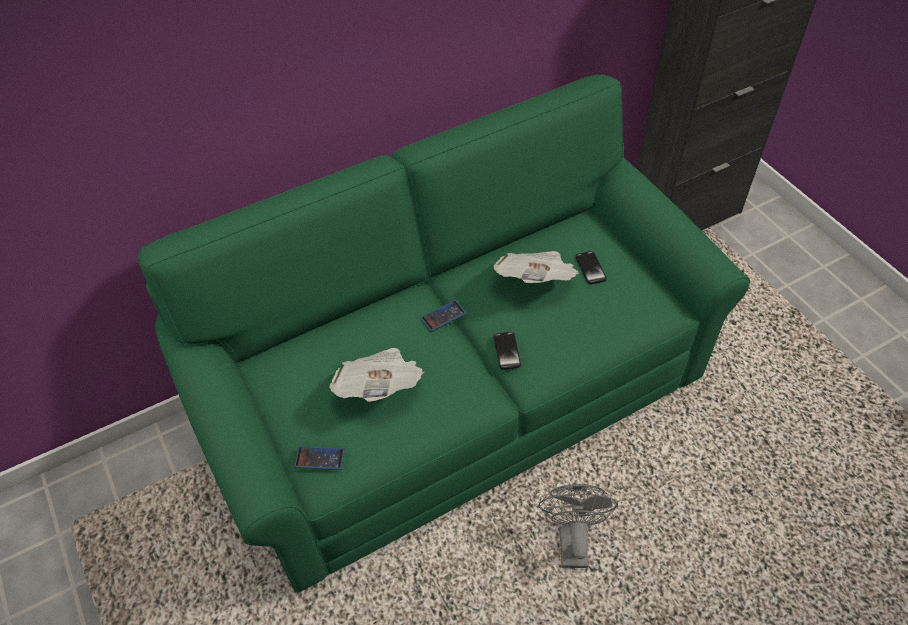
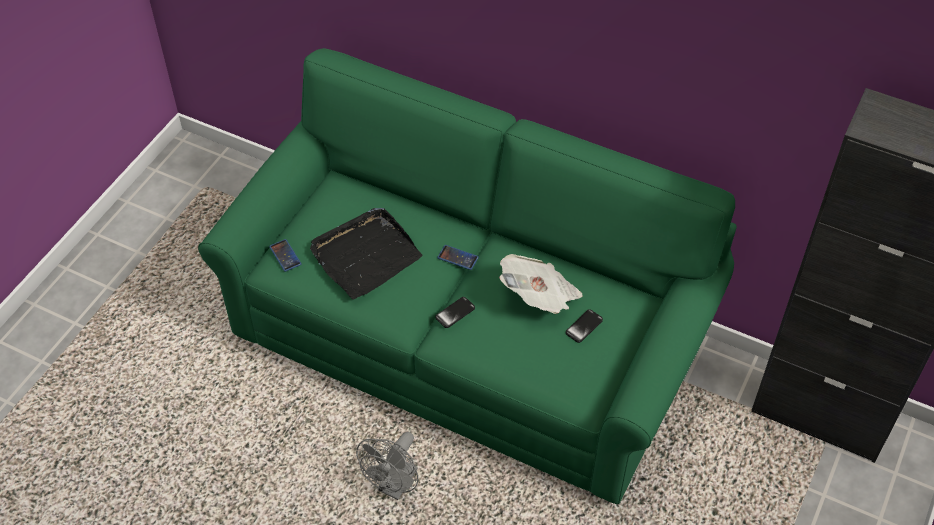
camera: 55 degrees right, 0 degrees up
newspaper [329,348,424,402] -> black tray [310,208,423,300]
grey fan [538,484,618,568] -> grey fan turned 150 degrees clockwise [356,432,418,500]

